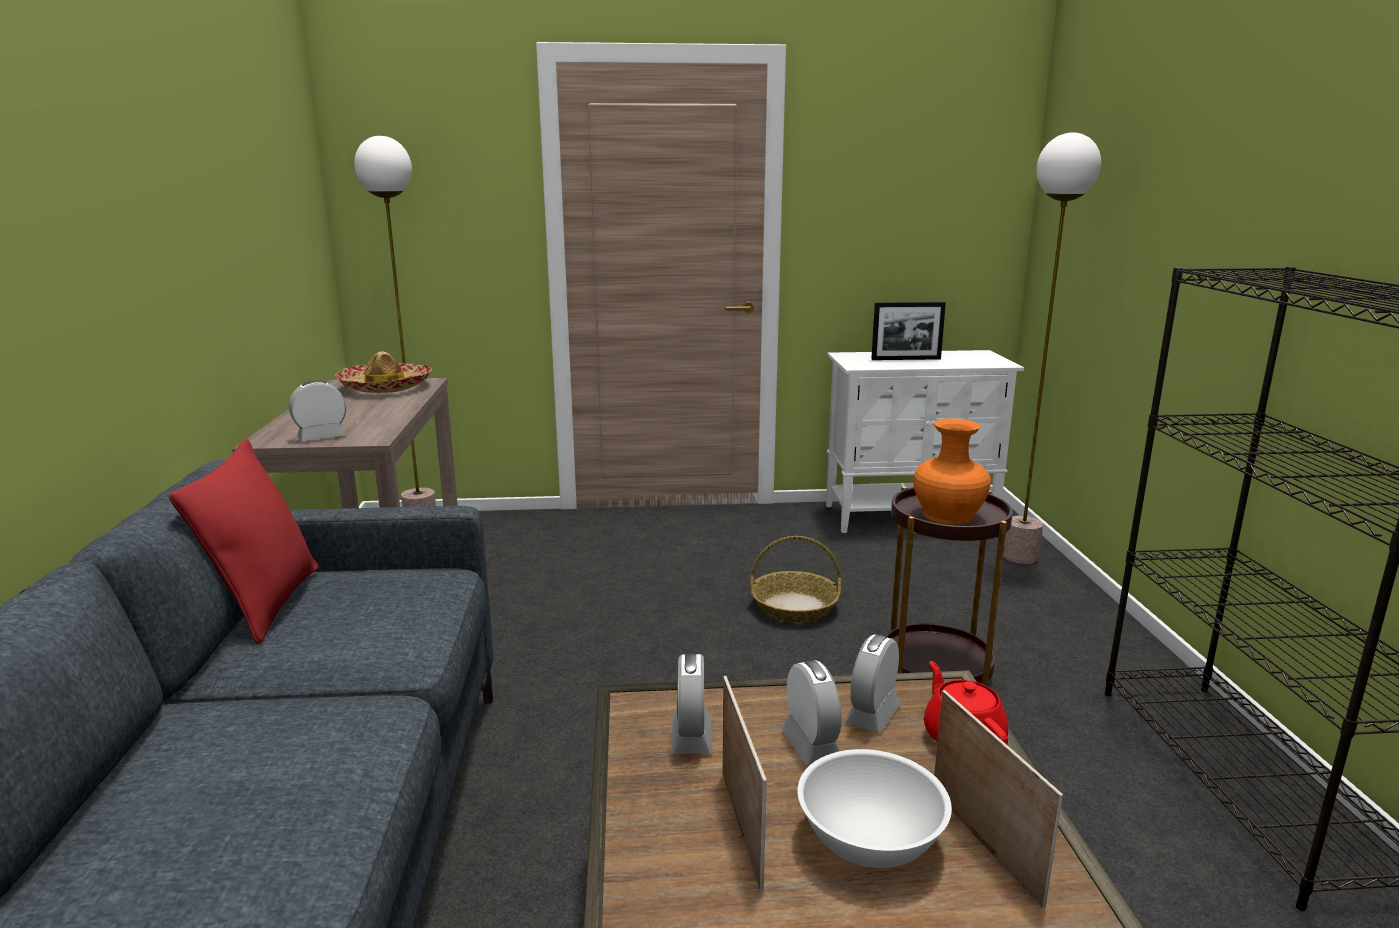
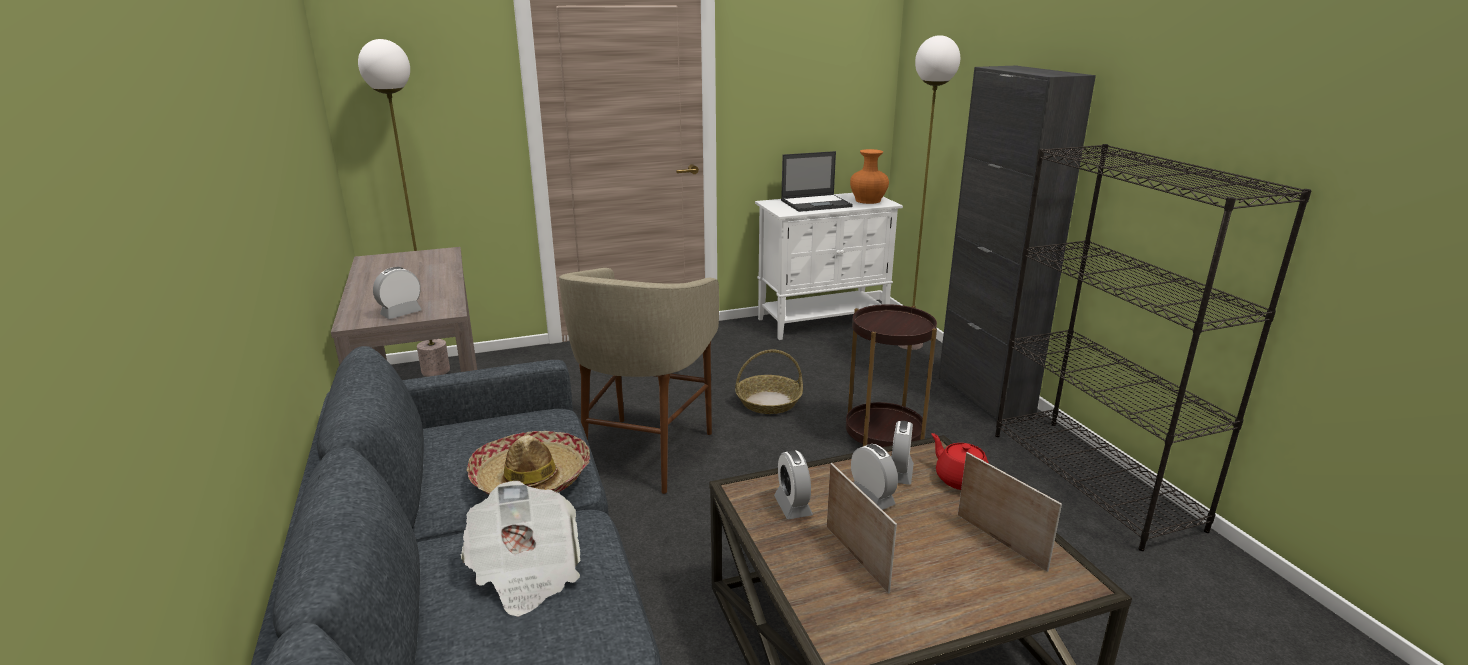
camera: 15 degrees left, 5 degrees up
red pillow [169,439,319,644] -> none
hat [335,351,432,393] -> hat moved to [467,431,591,494]
white bowl [798,749,952,868] -> none
picture frame [871,302,946,360] -> laptop [781,151,853,212]
orange vase [913,418,991,525] -> orange vase moved to [850,149,889,204]
none -> newspaper [460,481,580,617]
none -> beige stool [559,268,719,494]
none -> black cabinet [938,66,1096,423]

